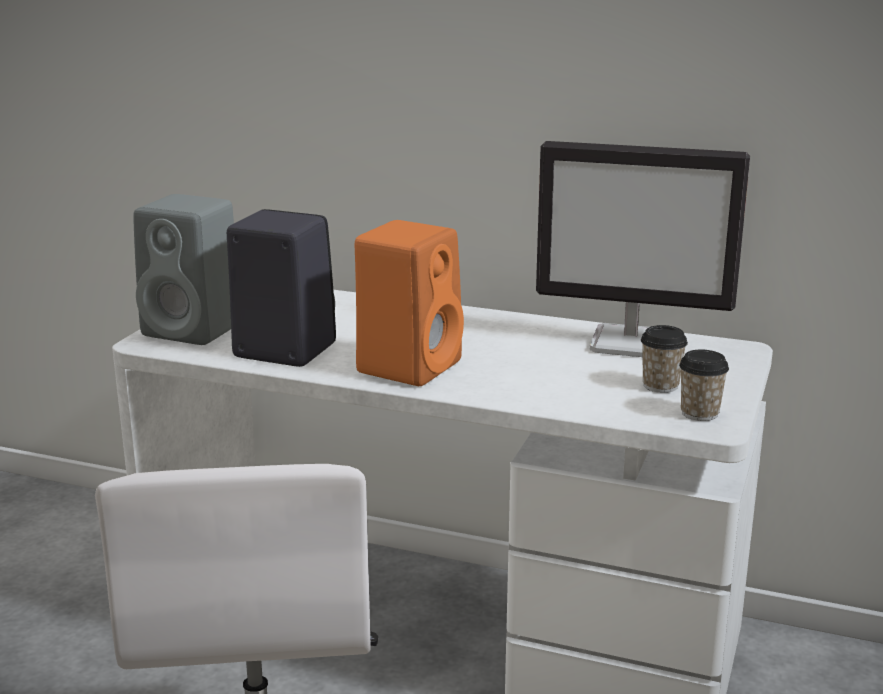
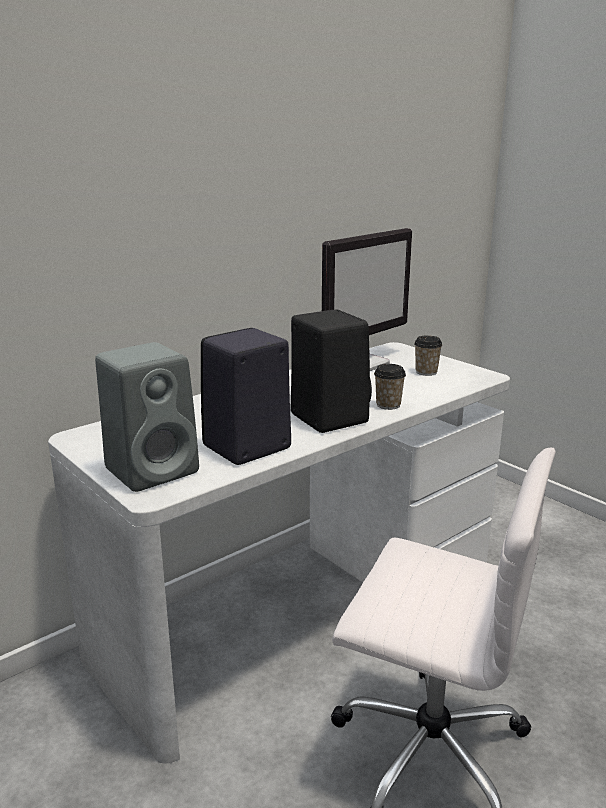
camera: 60 degrees left, 0 degrees up
orange speaker [355,220,464,386] -> black speaker [291,309,372,433]
cup [679,349,729,421] -> cup moved to [374,364,406,410]

